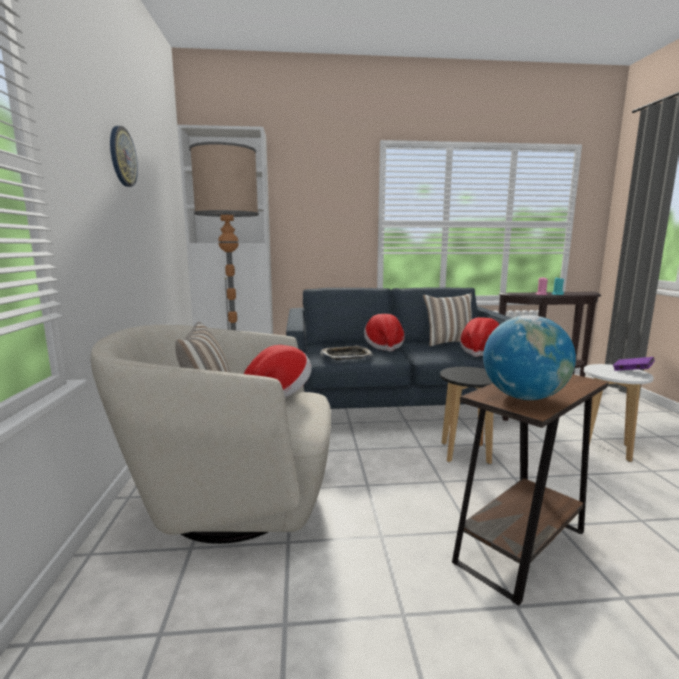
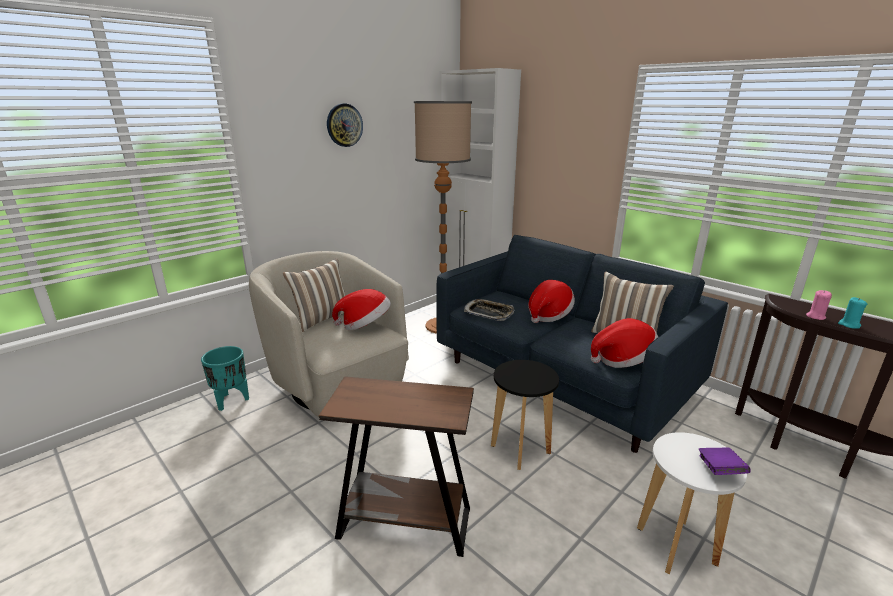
camera: 50 degrees right, 10 degrees up
globe [483,315,576,400] -> none
none -> turquoise planter [201,346,249,411]

